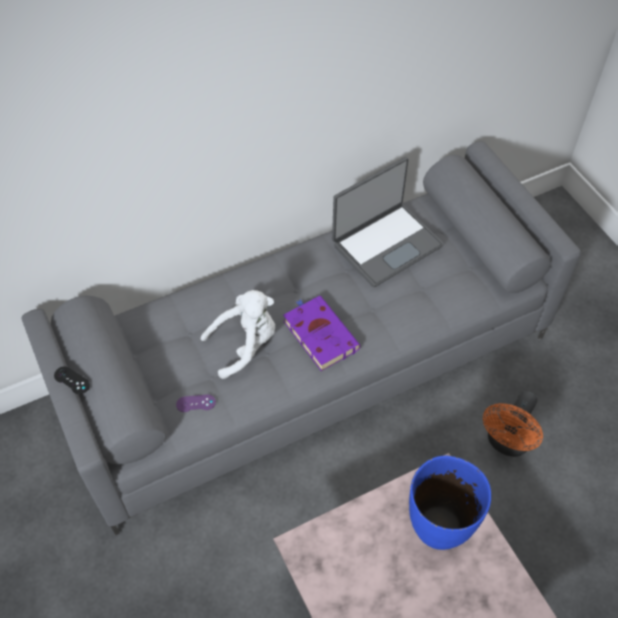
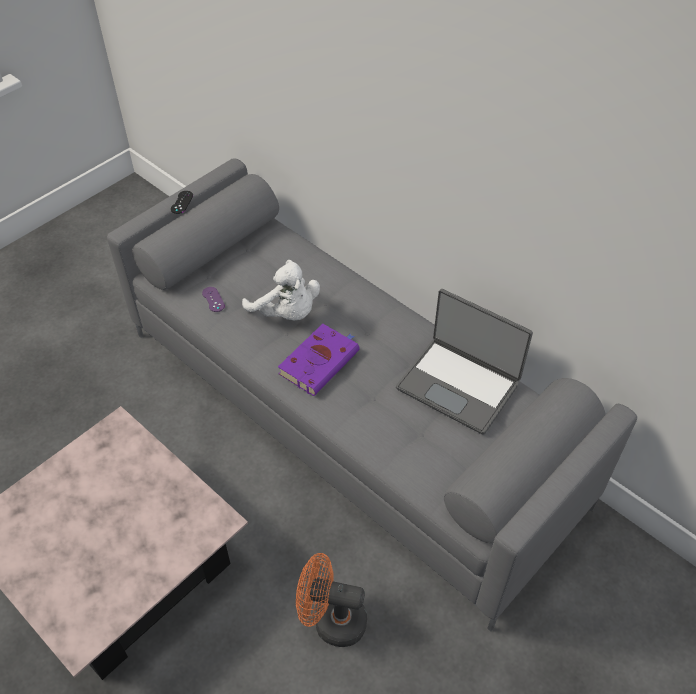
camera: 70 degrees right, 5 degrees down
blue vase [409,456,491,550] -> none

